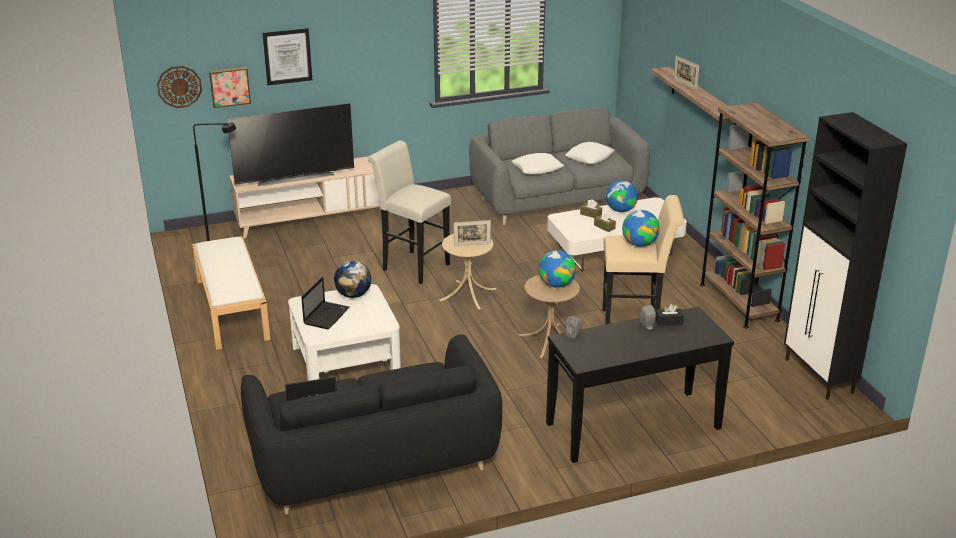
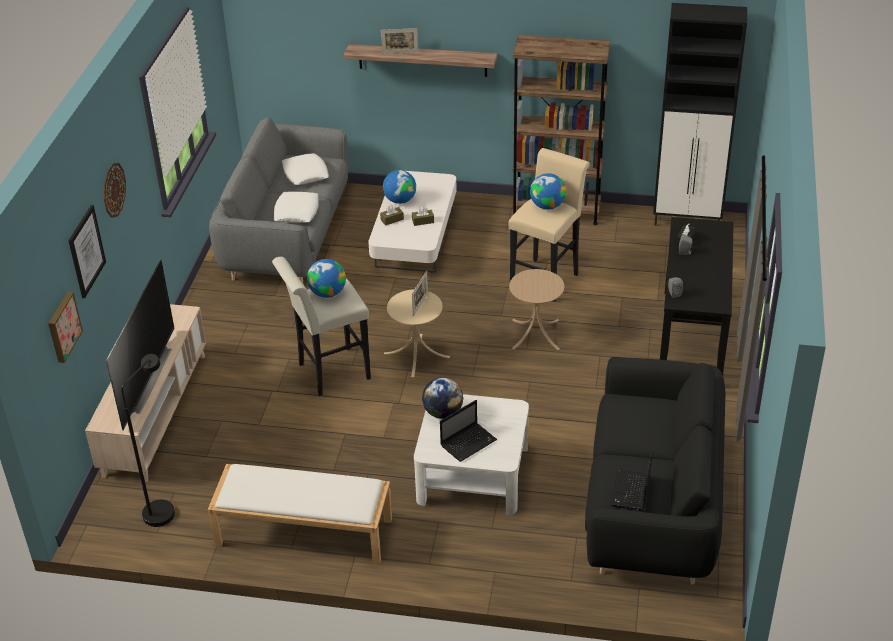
camera: 60 degrees left, 10 degrees up
wall clock [157,66,202,108] -> wall clock moved to [104,163,126,218]
laptop [301,277,350,329] -> laptop turned 90 degrees clockwise [440,400,497,462]
globe [539,250,576,288] -> globe moved to [307,259,346,298]

